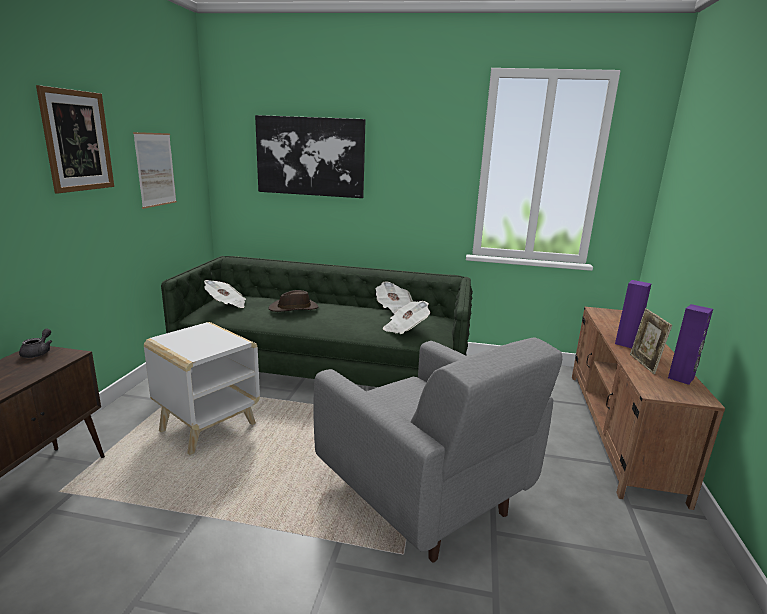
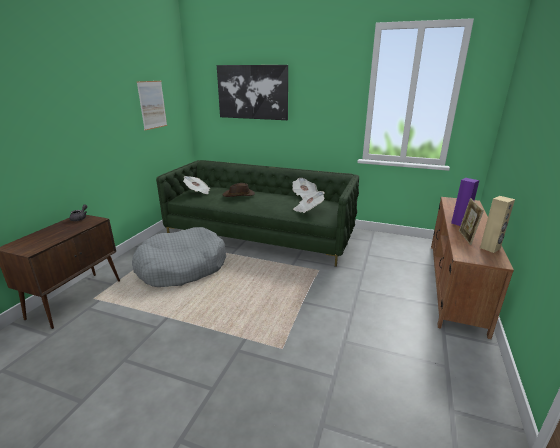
camera: 10 degrees right, 5 degrees up
picture [36,85,114,194] -> none
white side table [144,322,260,455] -> grey dog bed [132,227,226,287]
grey armchair [313,338,563,563] -> none
purple speaker [668,304,713,385] -> beige speaker [480,196,515,253]

